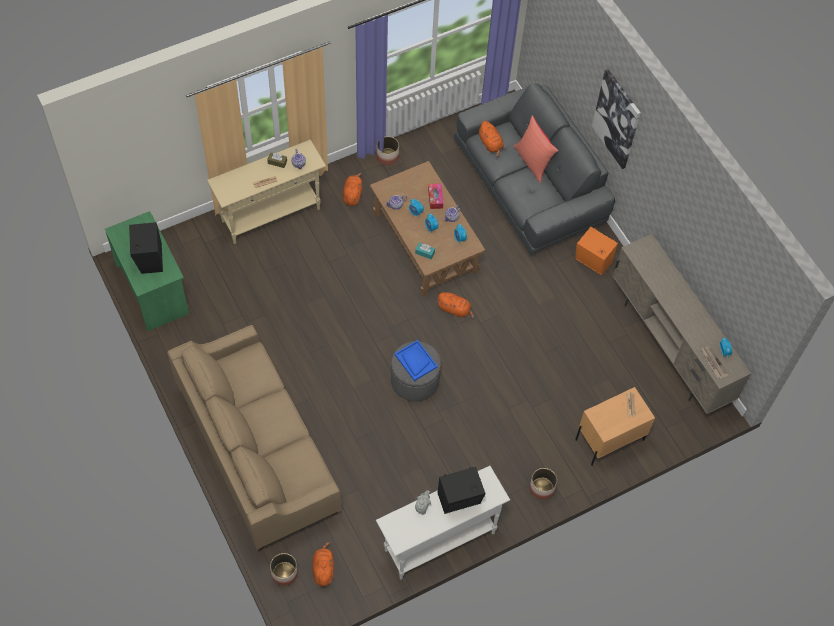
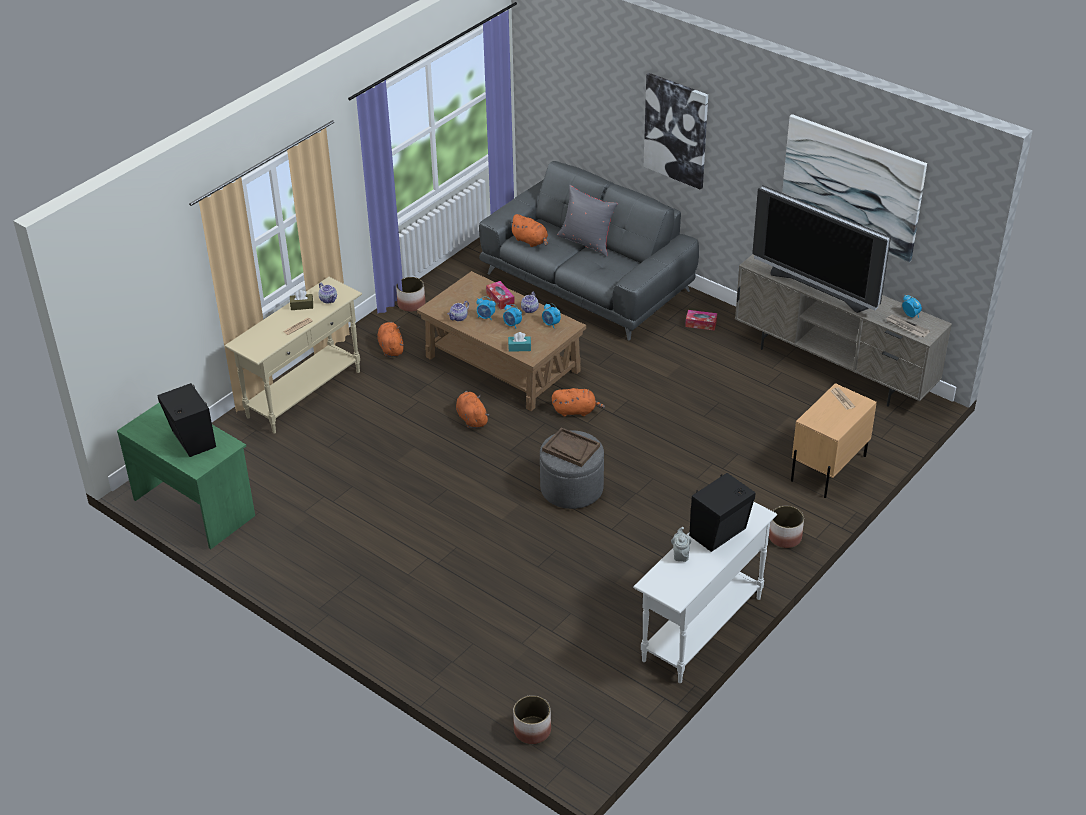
camera: 20 degrees left, 20 degrees down
beige sofa [167,325,342,551] -> none
orange plush toy [312,541,334,586] -> orange plush toy moved to [456,391,489,428]
blue tray [395,340,438,381] -> brown tray [542,427,600,467]
red pillow [514,116,558,183] -> grey pillow [557,185,618,257]
orange speaker [575,227,618,275] -> tissue box [685,310,717,331]
none -> television [752,185,891,313]
none -> picture [782,114,927,263]

